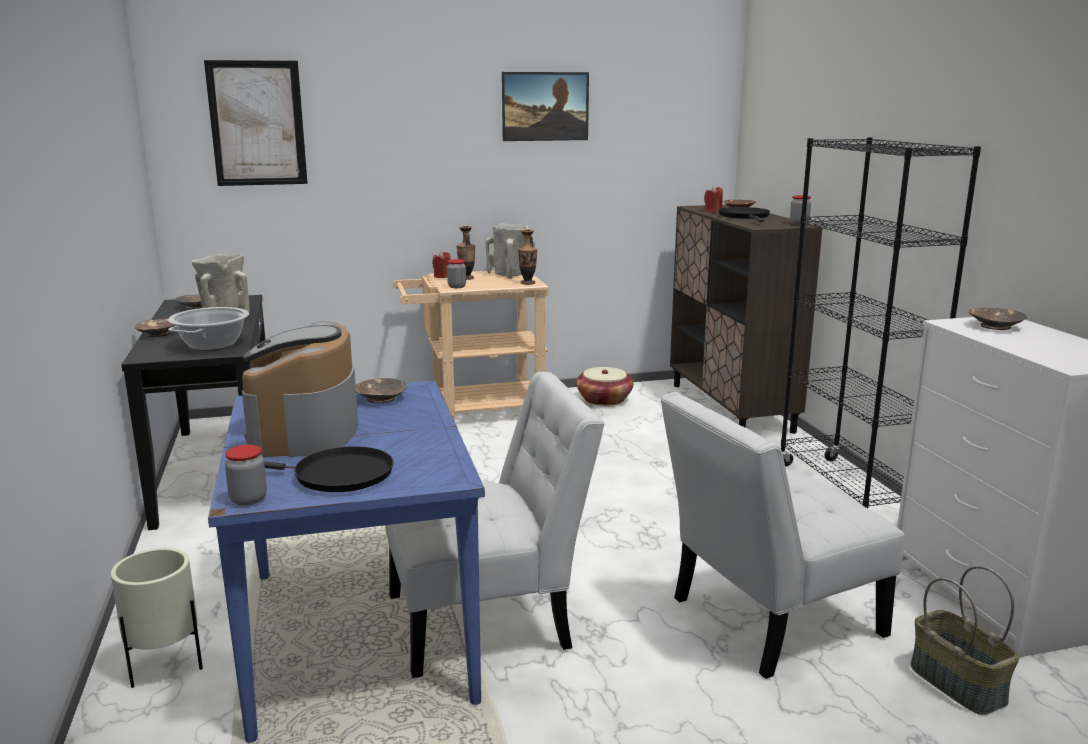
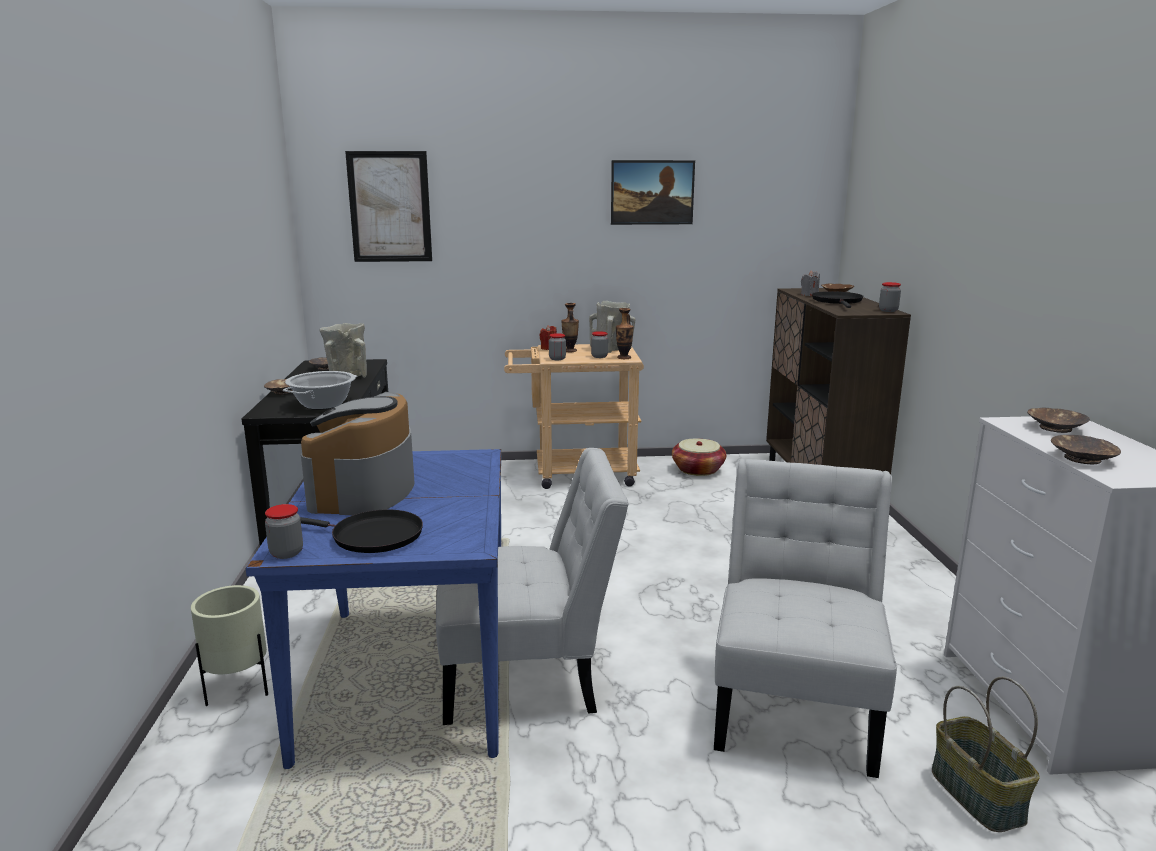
camera: 10 degrees right, 0 degrees up
brown bowl [356,378,407,403] -> brown bowl moved to [1051,435,1121,464]
white chair [660,392,904,679] -> white chair turned 120 degrees clockwise [714,459,897,778]
red candle [704,186,723,212] -> grey candle [801,270,820,296]
black bookcase [781,137,981,508] -> none
none -> jar [591,331,608,358]

